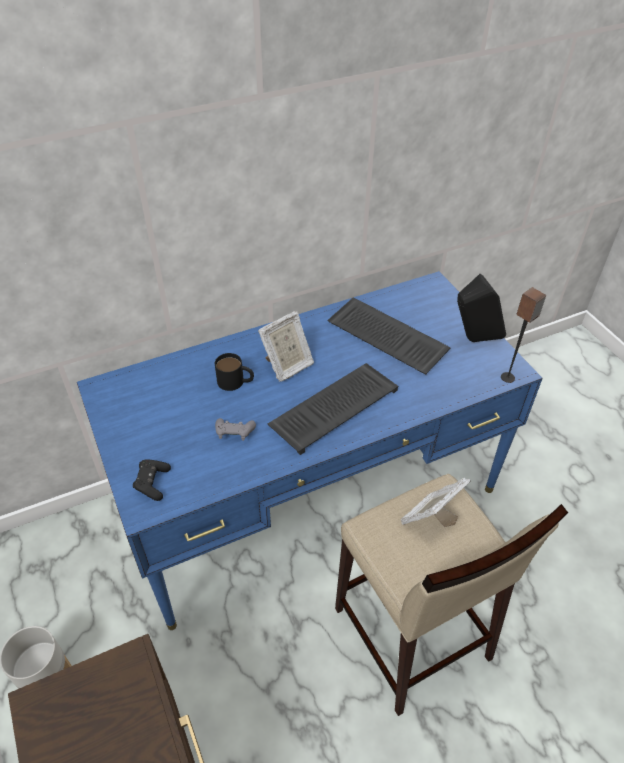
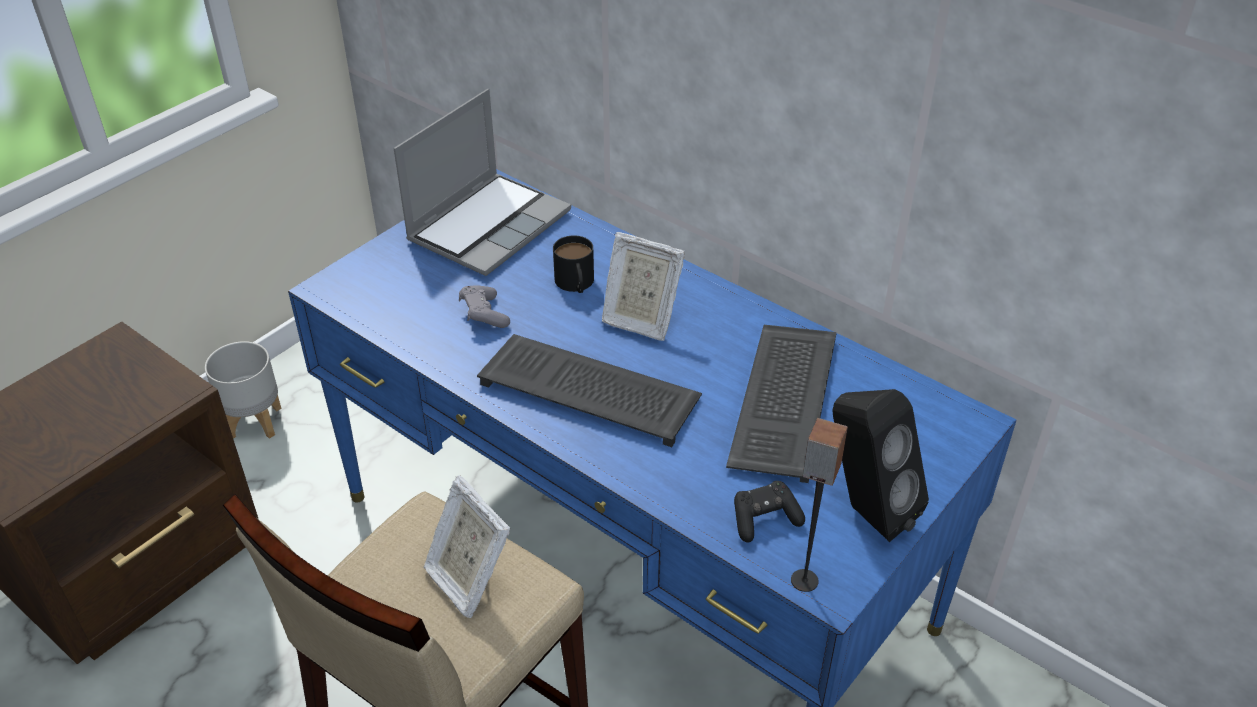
camera: 65 degrees right, 5 degrees down
black game controller [133,460,171,501] -> black game controller moved to [734,481,805,543]
picture frame [401,478,471,527] -> picture frame turned 150 degrees counterclockwise [424,475,510,618]
none -> laptop [394,89,571,276]

